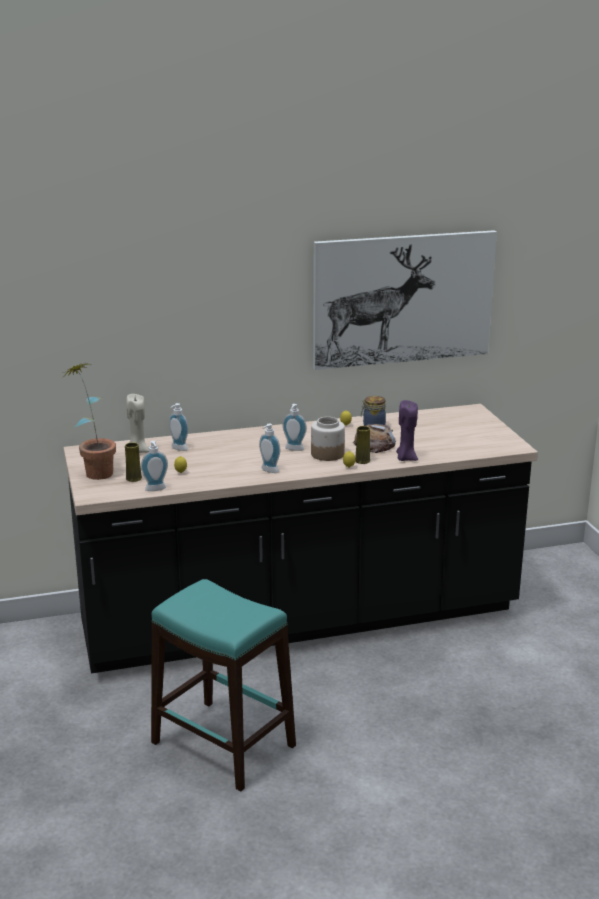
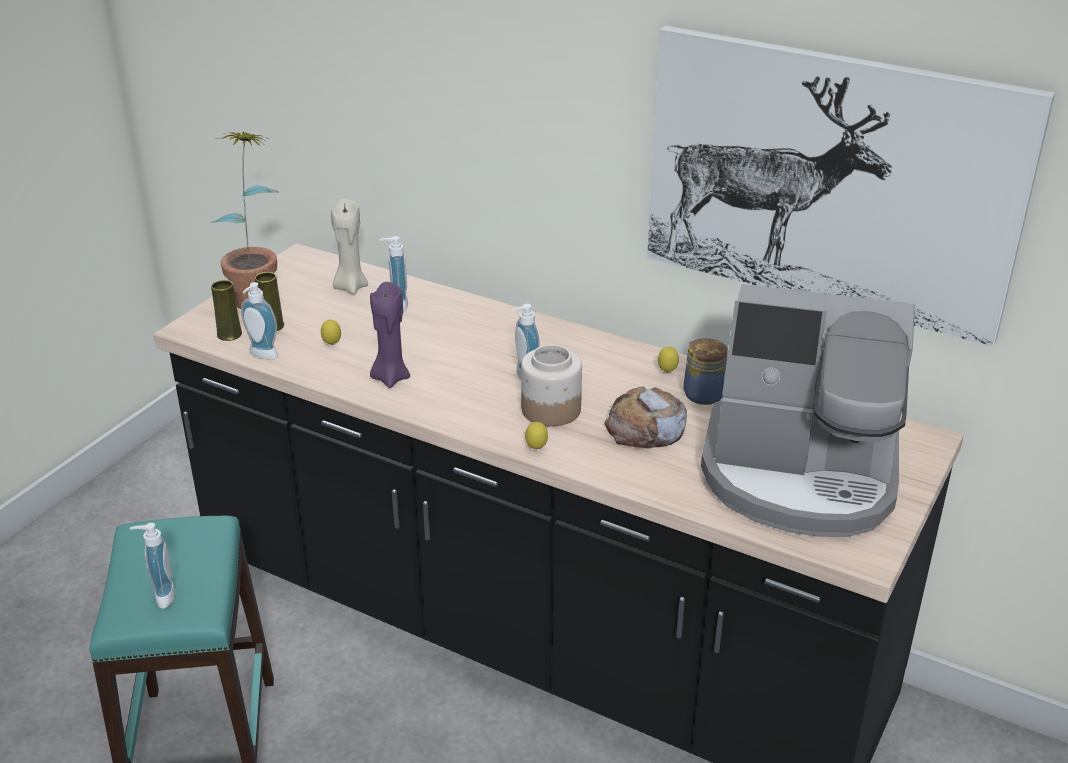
camera: 45 degrees right, 10 degrees up
soap dispenser [259,424,280,473] -> soap dispenser moved to [130,523,175,609]
yellow vase [355,426,370,464] -> yellow vase moved to [211,280,242,341]
purple candle [396,400,418,461] -> purple candle moved to [370,282,410,388]
none -> coffee machine [701,284,915,537]

